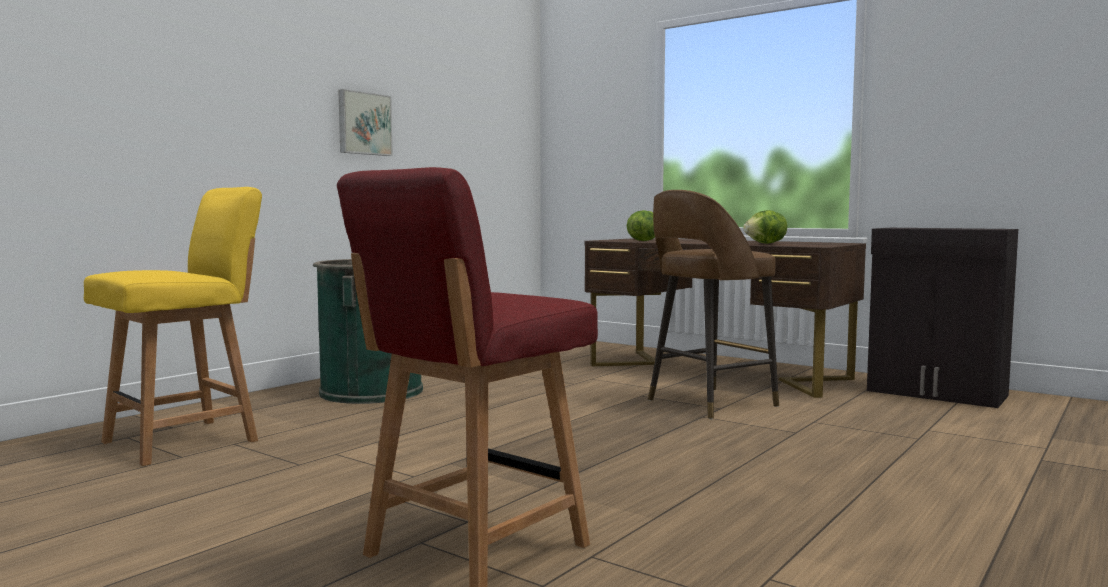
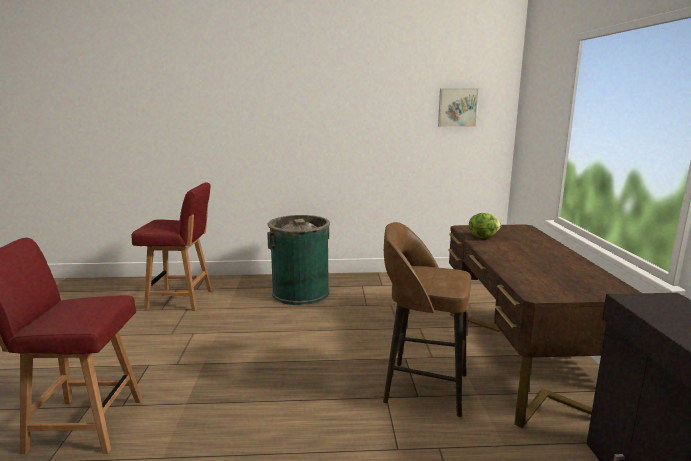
camera: 50 degrees right, 10 degrees up
yellow chair [84,187,262,466] -> red chair [131,182,212,311]
picture [338,89,393,156] -> picture moved to [438,88,478,127]
lettuce [743,210,787,244] -> none

